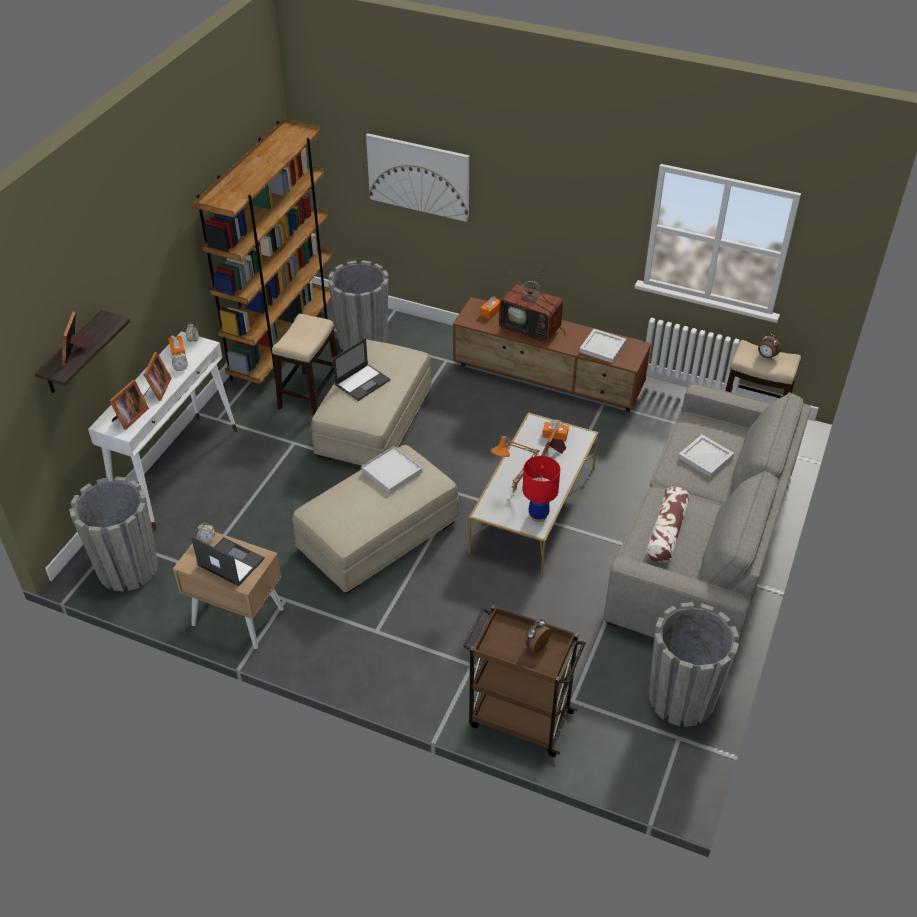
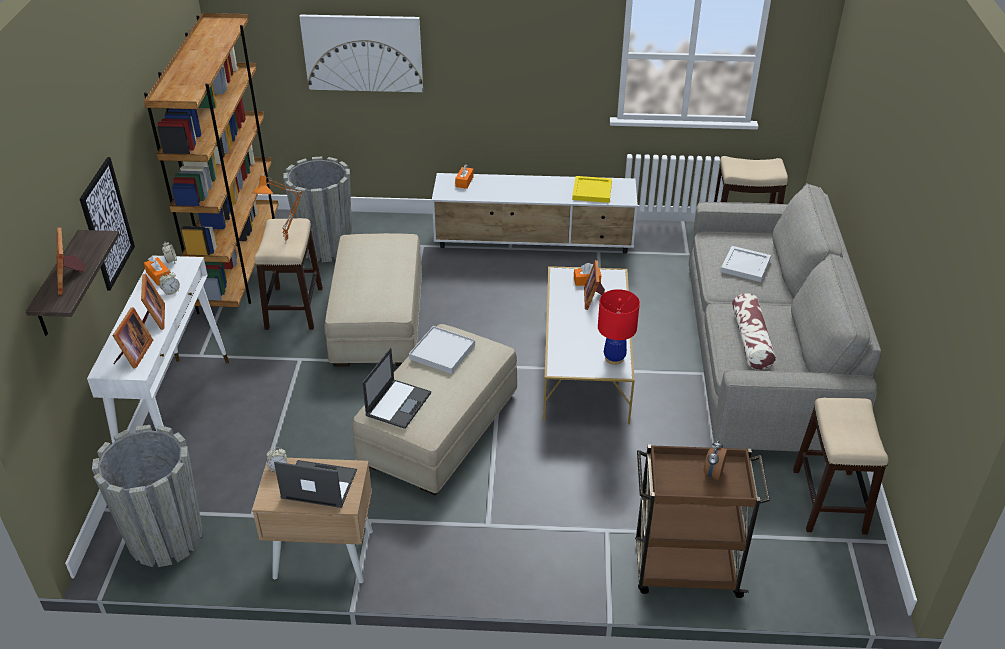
camera: 20 degrees left, 5 degrees down
laptop [333,338,390,401] -> laptop moved to [362,348,431,429]
brown tv stand [453,297,651,412] -> white tv stand [432,173,638,254]
orange table lamp [491,436,540,493] -> orange table lamp moved to [252,175,303,242]
television [499,268,567,343] -> none
white tray [579,329,626,363] -> yellow tray [572,176,612,203]
grey planter [649,602,739,727] -> stool [793,398,889,535]
alarm clock [758,333,781,360] -> none
none -> picture [80,157,135,291]

